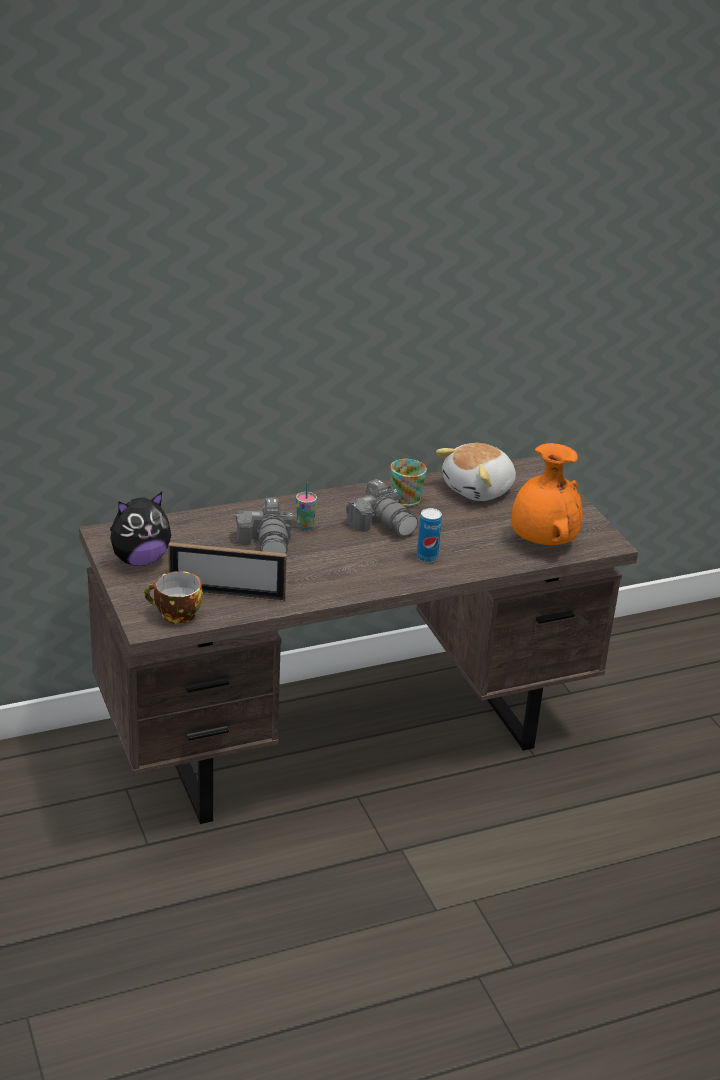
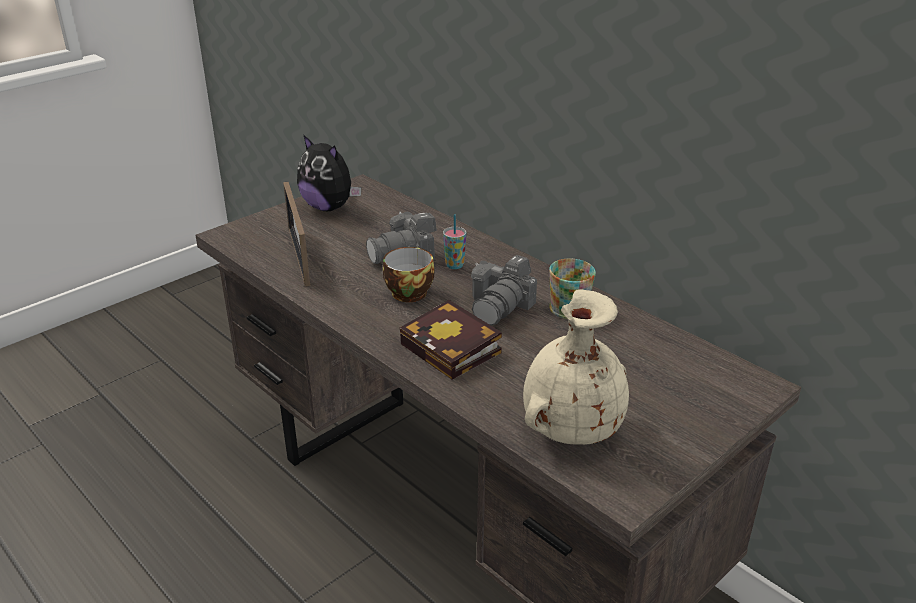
camera: 70 degrees right, 0 degrees up
cup [144,571,203,624] -> cup moved to [383,247,435,302]
can [417,508,442,563] -> book [400,300,502,380]
plush toy [436,443,516,501] -> none
orange vase [511,443,583,545] -> beige vase [523,290,629,445]

